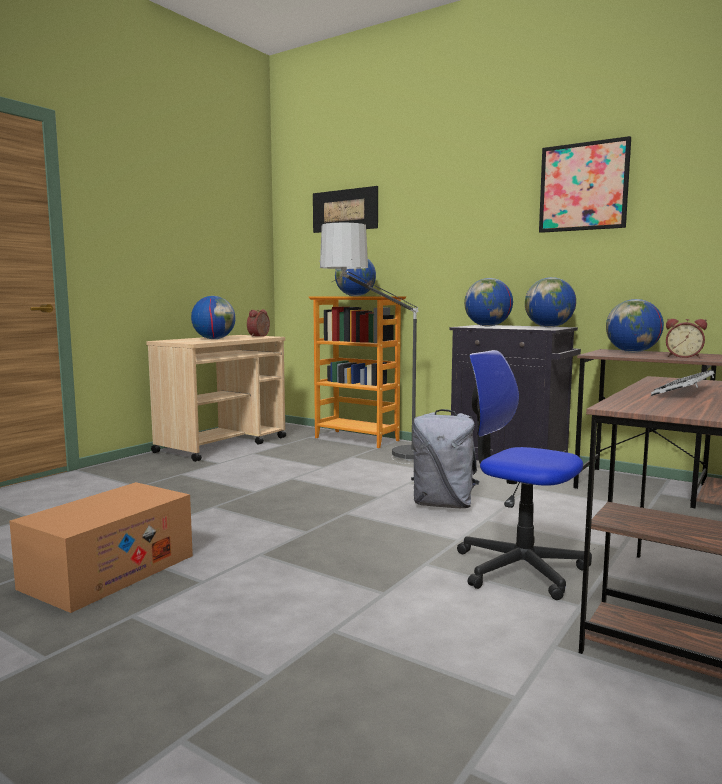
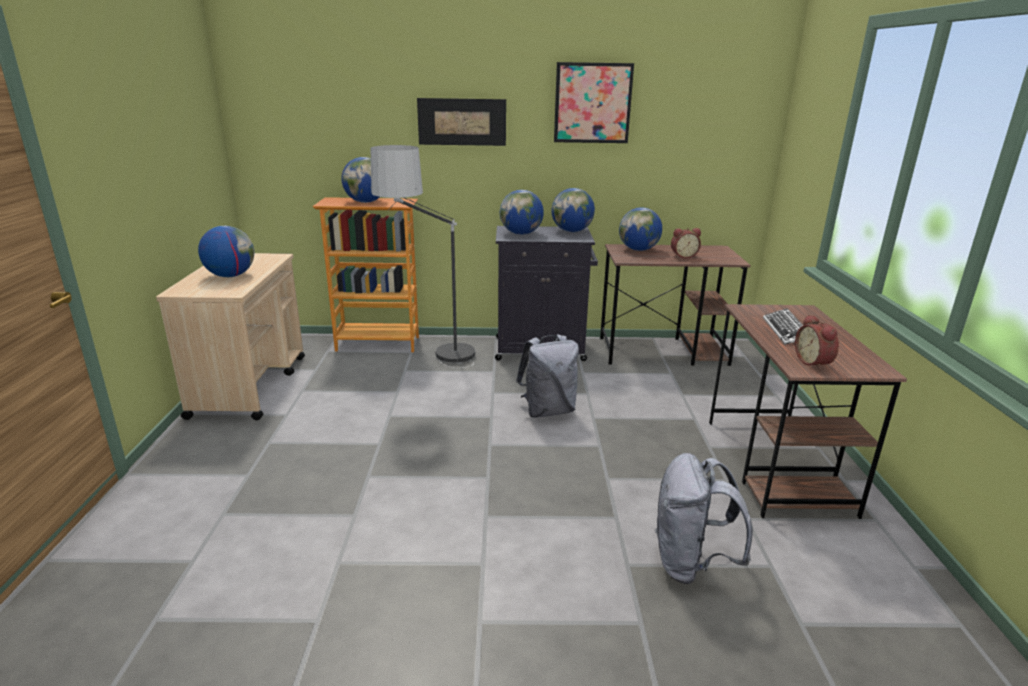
camera: 35 degrees left, 15 degrees up
cardboard box [9,482,193,613] -> none
alarm clock [247,309,270,337] -> alarm clock moved to [795,314,839,370]
picture [313,186,378,233] -> picture moved to [417,98,506,146]
office chair [457,350,592,600] -> none
none -> grey backpack [655,453,753,584]

